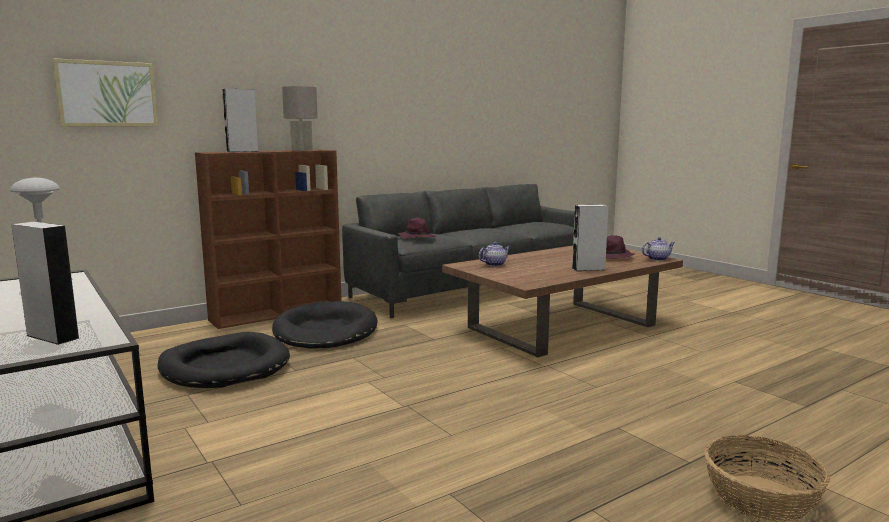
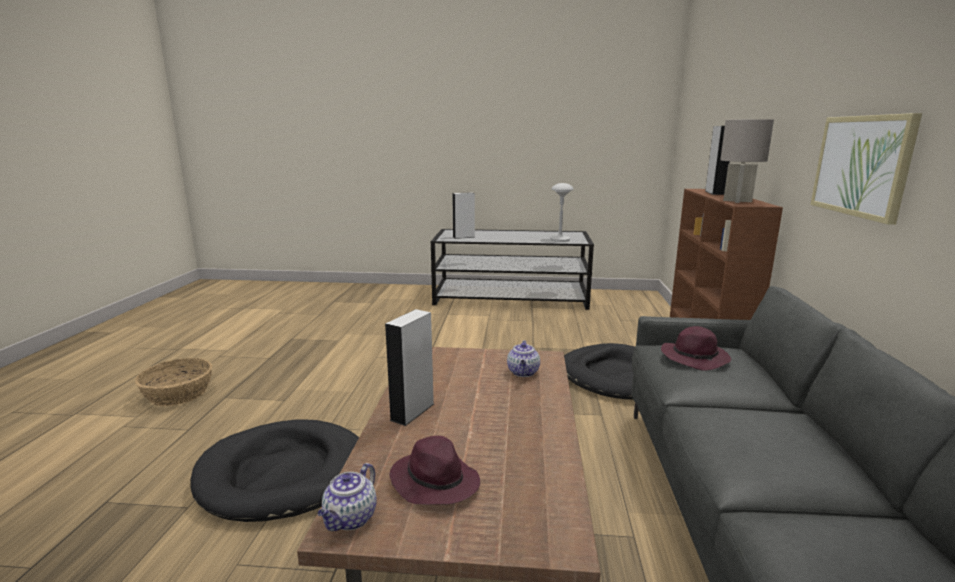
camera: 130 degrees right, 5 degrees up
picture [52,58,158,127] -> picture moved to [810,113,922,225]
black dog bed [157,332,290,388] -> black dog bed moved to [190,419,359,522]

